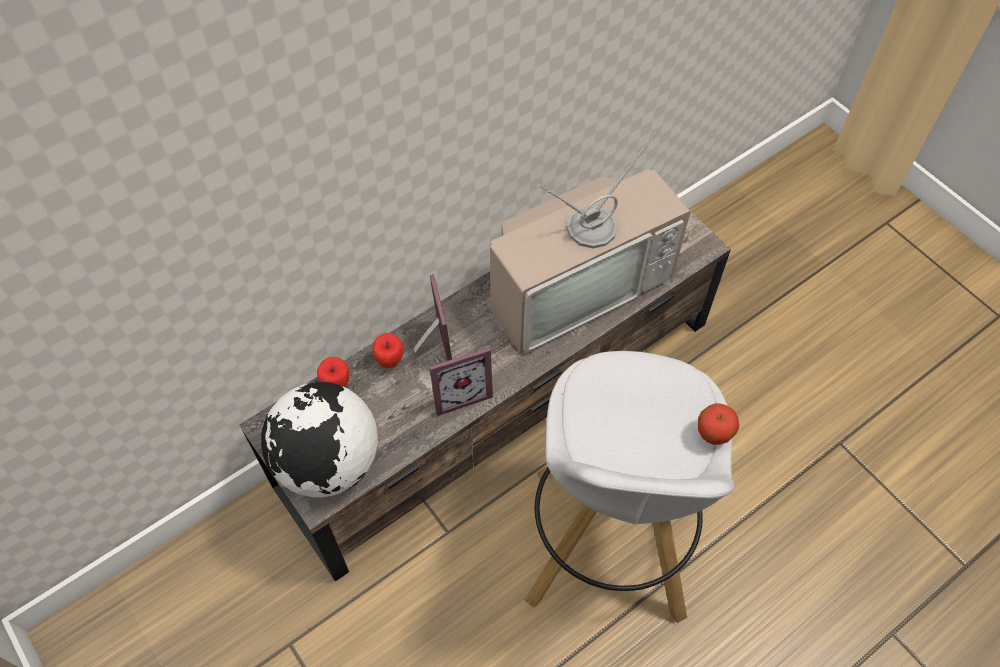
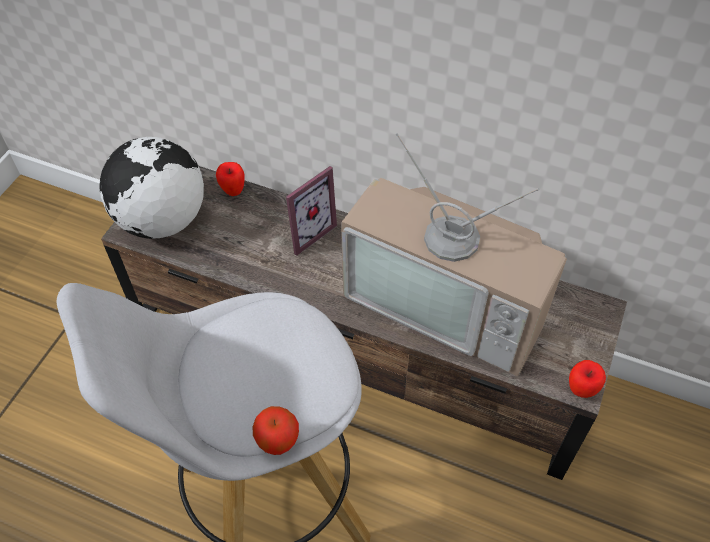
camera: 60 degrees right, 5 degrees down
apple [373,333,403,368] -> apple moved to [569,360,606,398]
picture frame [430,347,493,416] -> none

